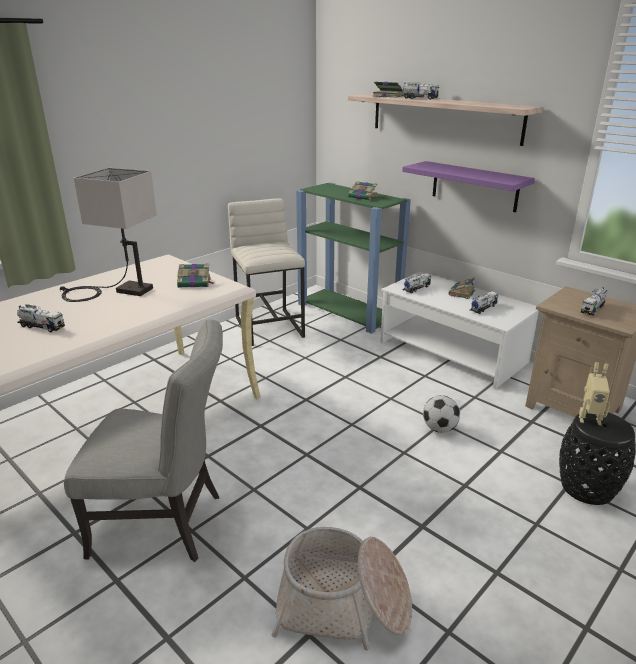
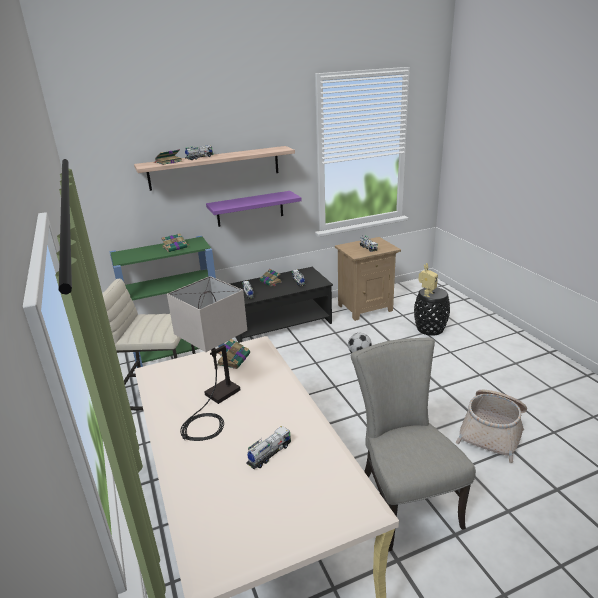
camera: 65 degrees left, 0 degrees up
grey chair [64,319,223,562] -> grey chair turned 45 degrees counterclockwise [351,338,476,552]
white coffee table [380,271,539,389] -> black coffee table [230,267,333,343]

